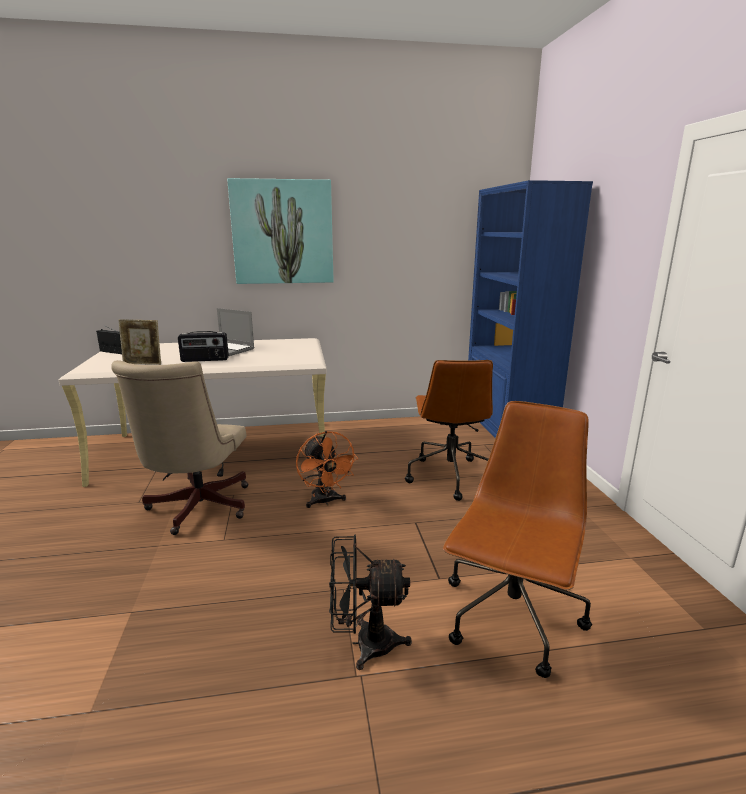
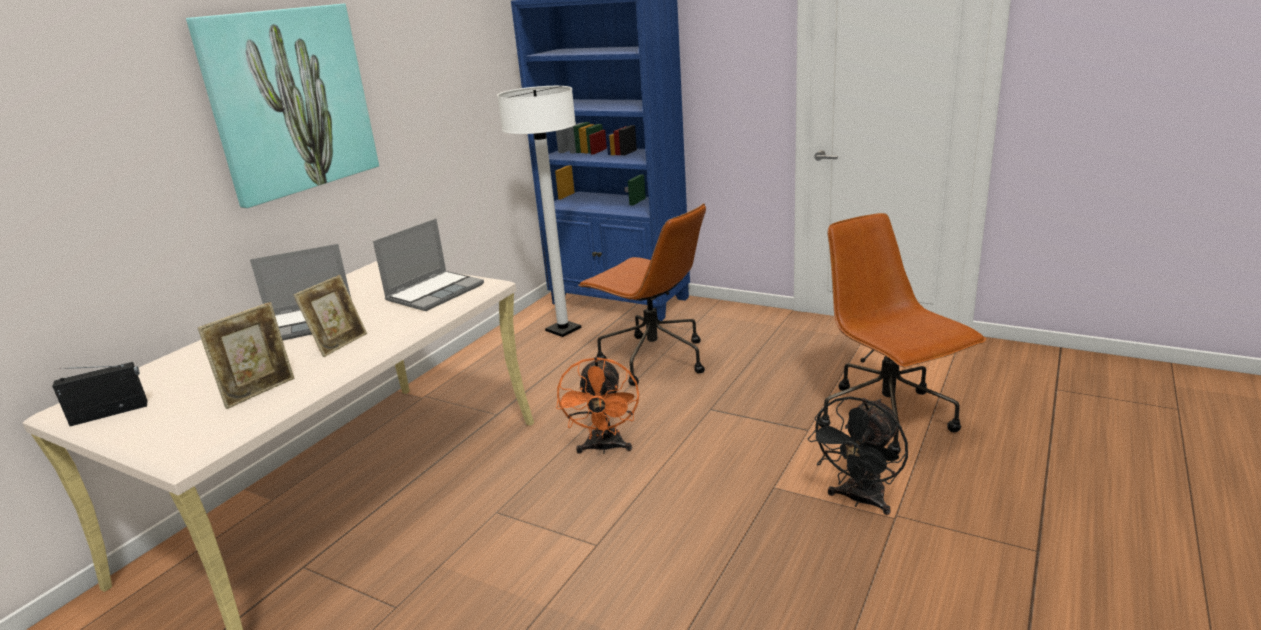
camera: 50 degrees left, 5 degrees up
beige office chair [111,360,248,535] -> none
radio [178,331,229,362] -> picture frame [294,275,367,357]
orange fan [296,431,358,508] -> orange fan turned 75 degrees clockwise [556,357,639,454]
none -> laptop [373,218,484,311]
none -> white floor lamp [497,86,581,337]

